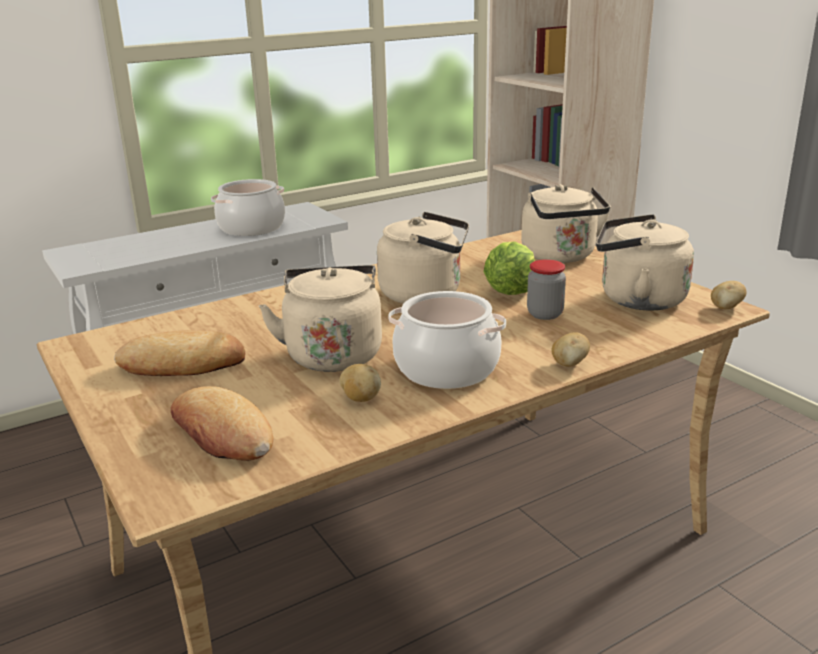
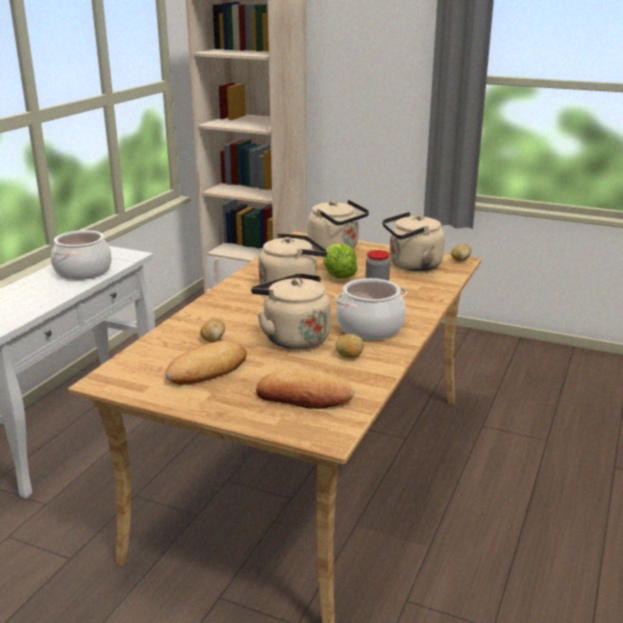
camera: 35 degrees left, 0 degrees up
potato [552,332,590,367] -> potato moved to [200,319,225,342]

